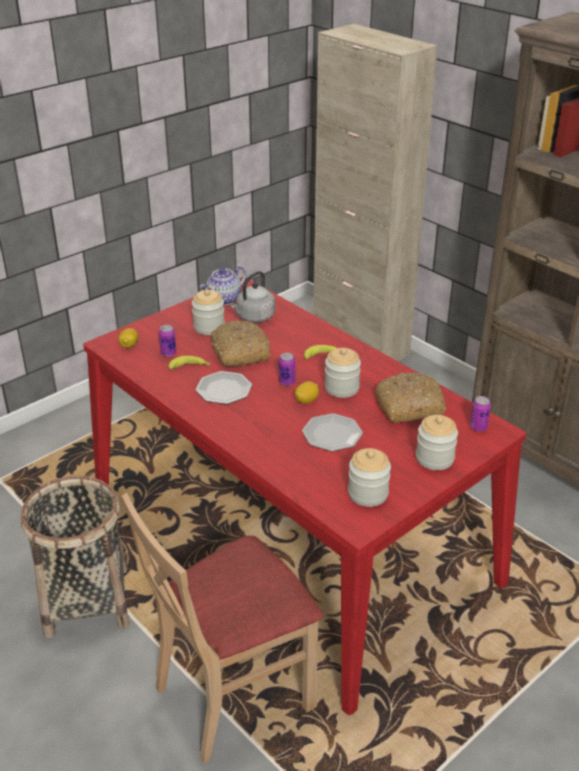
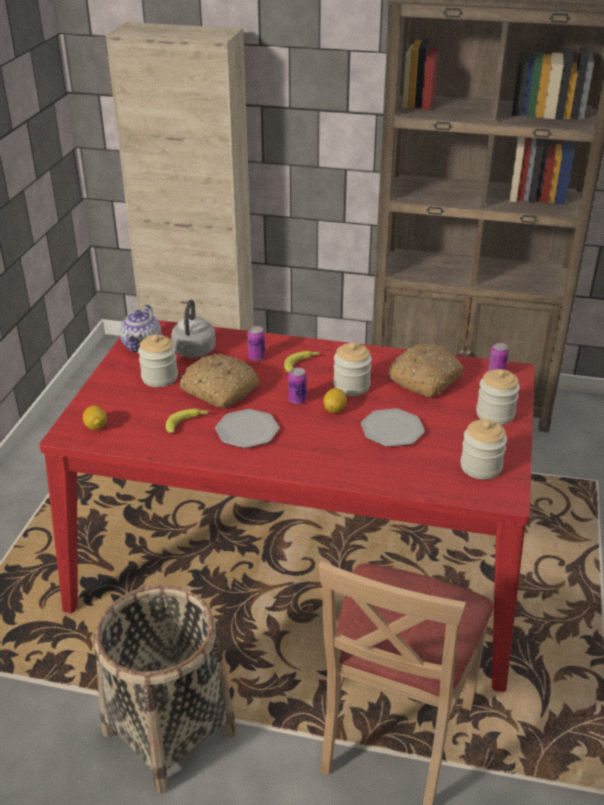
camera: 35 degrees left, 0 degrees up
can [159,325,177,357] -> can moved to [247,326,265,361]

